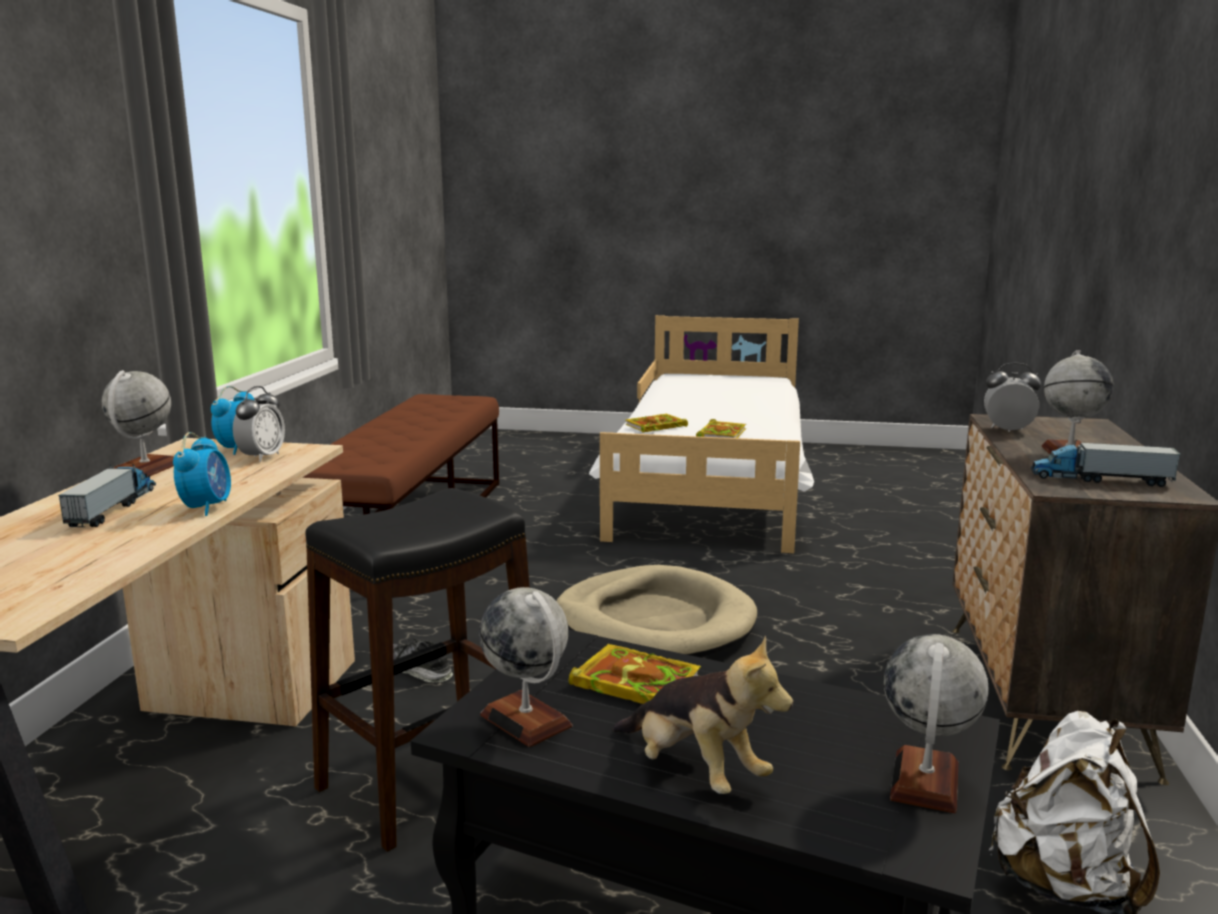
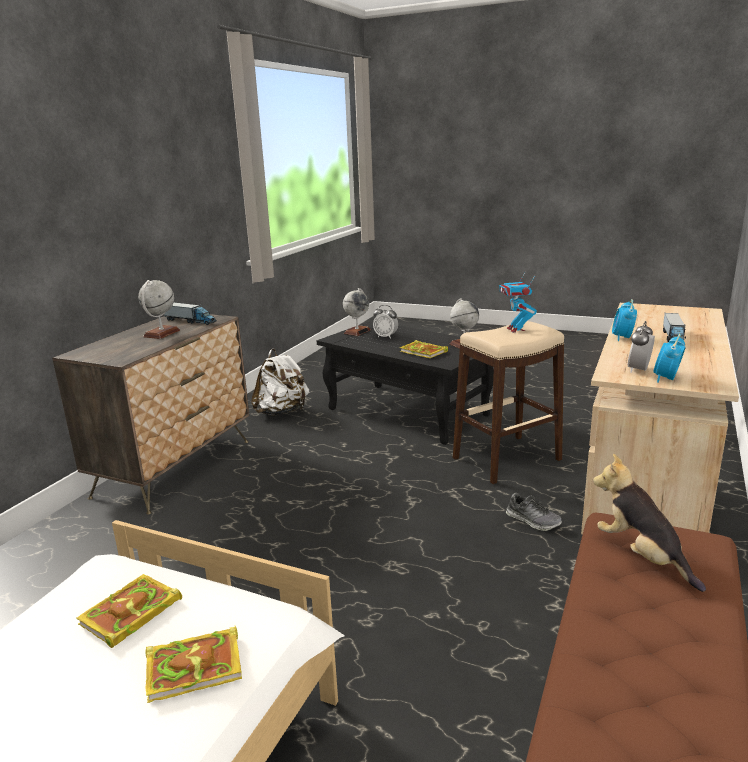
camera: 165 degrees left, 5 degrees up
globe [102,370,174,476] -> none
black stool [305,488,530,852] -> beige stool [453,321,564,484]
beige dog bed [556,565,757,657] -> none
plush toy [612,636,793,794] -> plush toy moved to [593,454,706,592]
alarm clock [984,363,1041,432] -> alarm clock moved to [373,305,398,339]
none -> toy robot [499,271,537,333]

